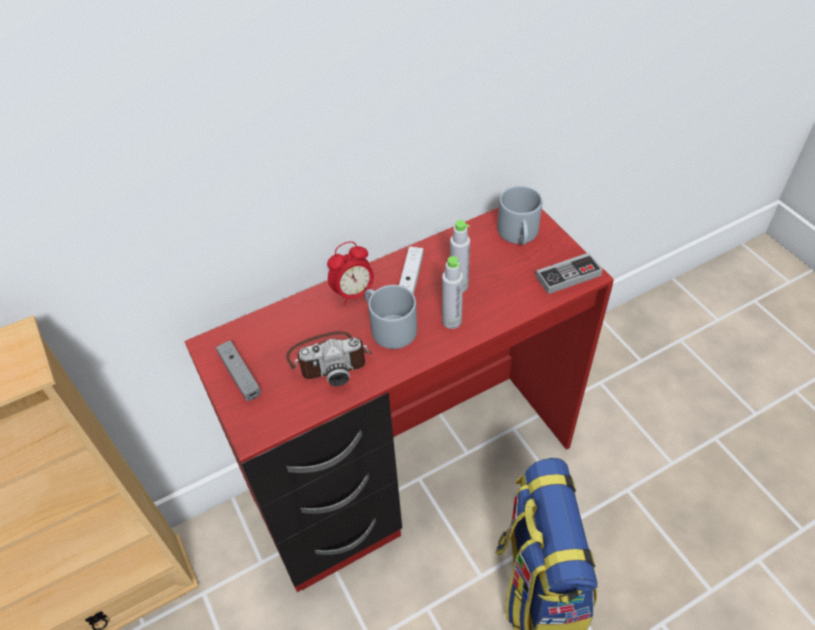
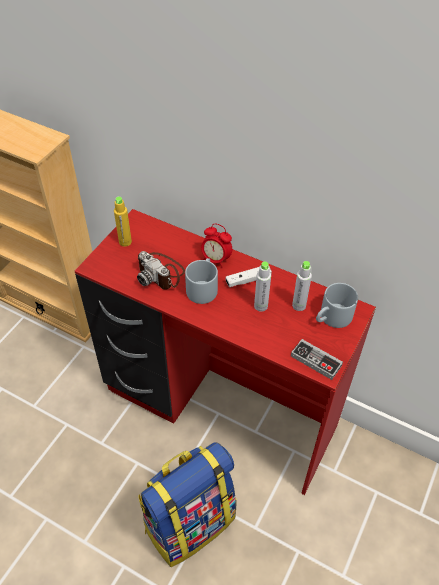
camera: 55 degrees right, 0 degrees up
grey game controller [216,340,261,401] -> yellow bottle [114,197,132,247]
grey bottle [442,256,463,329] -> grey bottle moved to [292,261,312,311]

